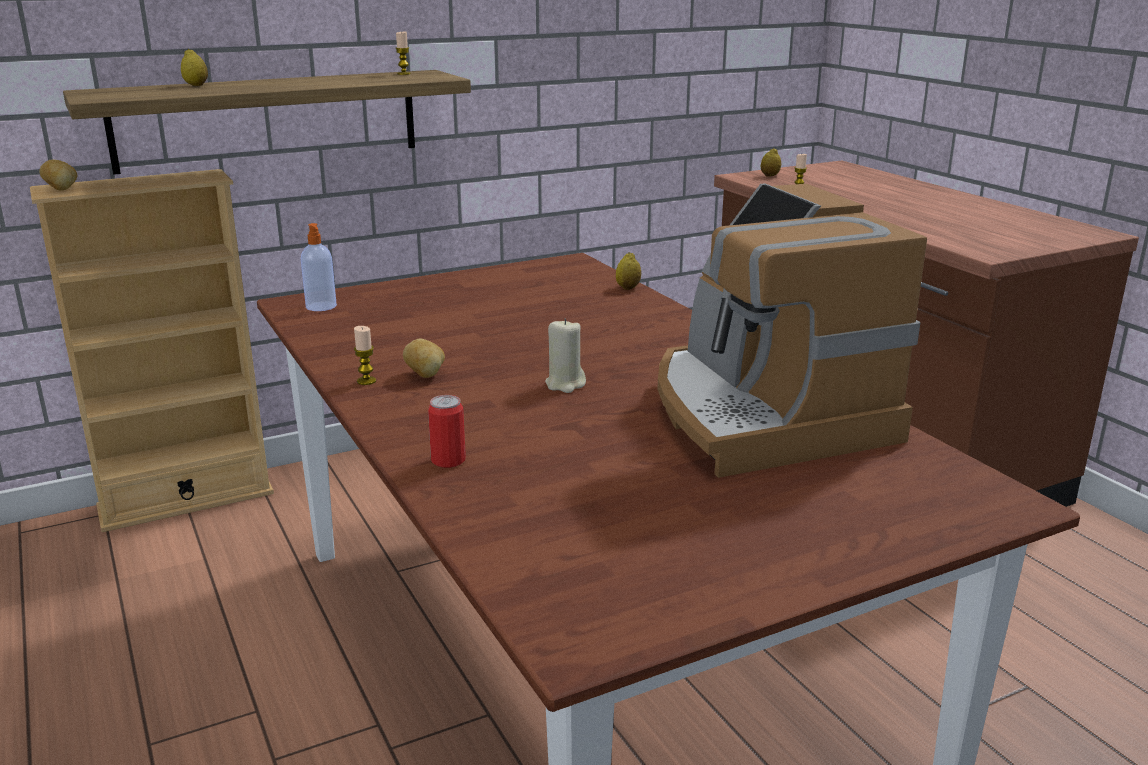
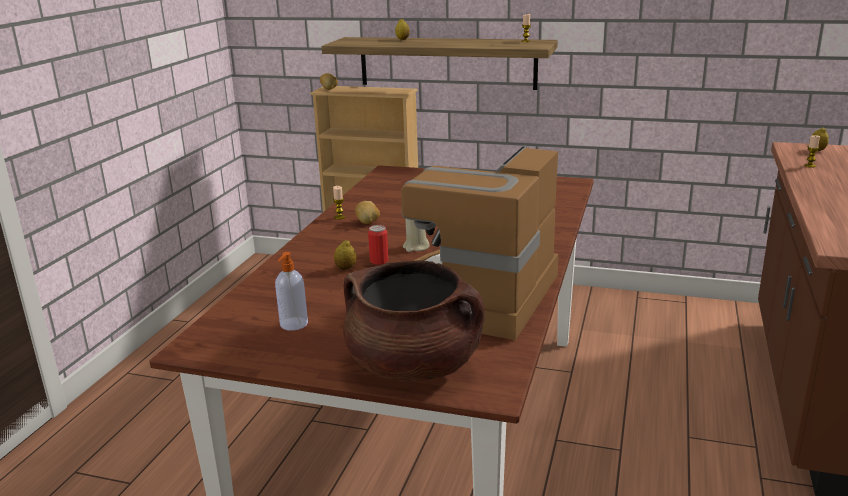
camera: 45 degrees right, 0 degrees up
soap dispenser [301,223,337,311] -> soap dispenser moved to [275,252,308,331]
can [428,395,466,468] -> can moved to [368,225,389,265]
lemon [616,252,641,290] -> lemon moved to [334,240,356,270]
none -> brown cooking pot [343,260,485,382]

